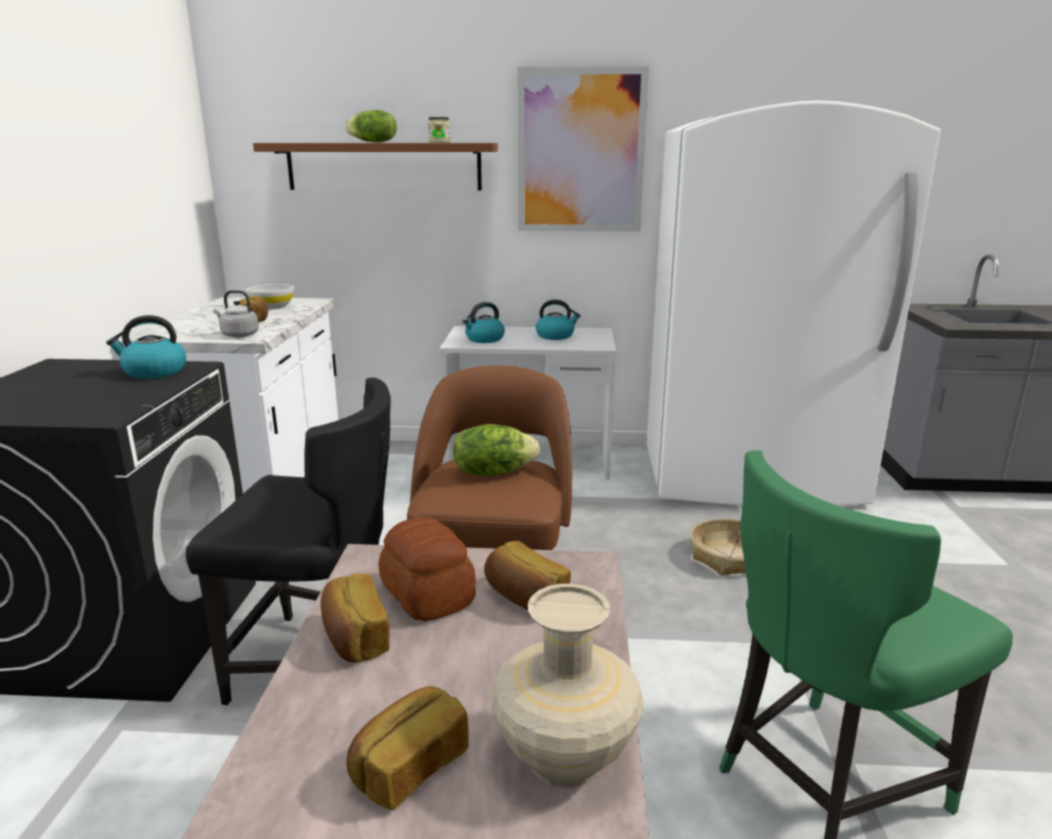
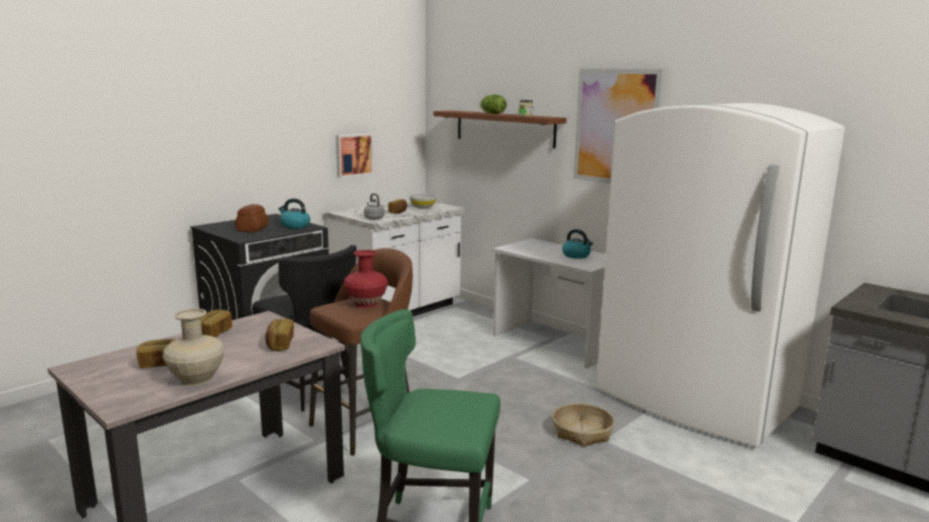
camera: 40 degrees right, 5 degrees down
bread [378,517,476,621] -> bread moved to [235,204,268,232]
lettuce [453,424,540,476] -> red vase [343,250,388,308]
kettle [462,302,505,343] -> none
none -> picture [336,133,373,178]

